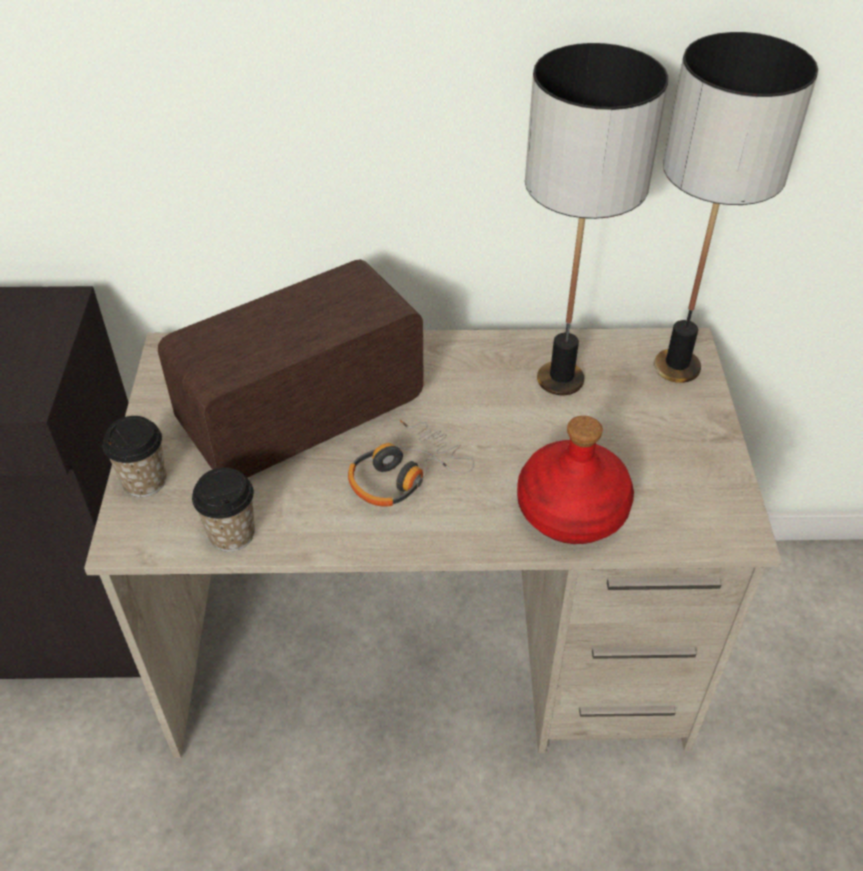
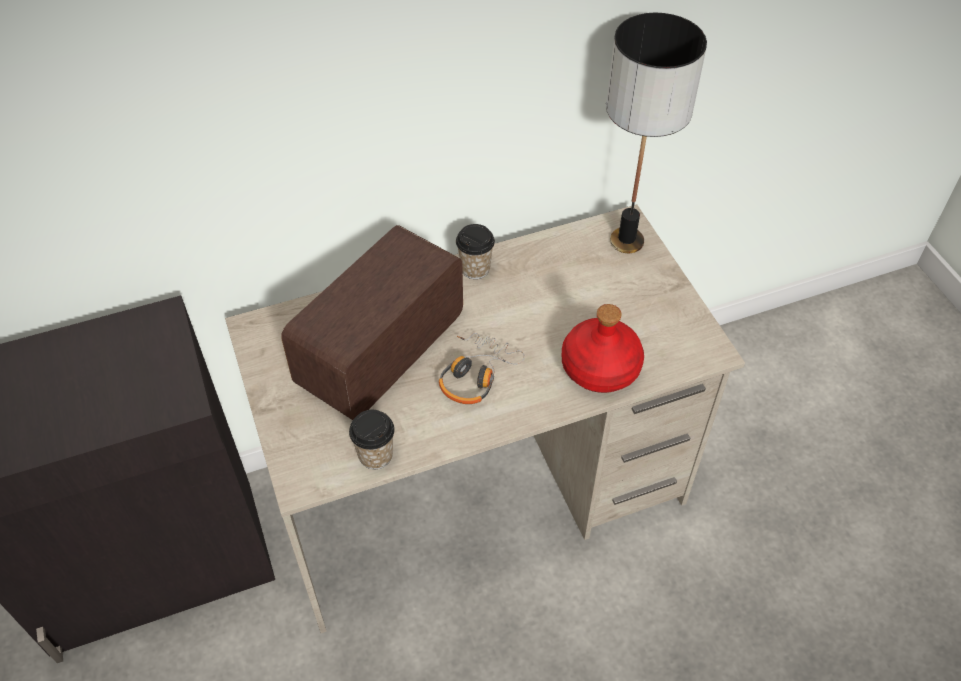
camera: 20 degrees left, 5 degrees up
cup [103,416,167,497] -> cup moved to [456,224,495,279]
table lamp [525,43,668,395] -> none

